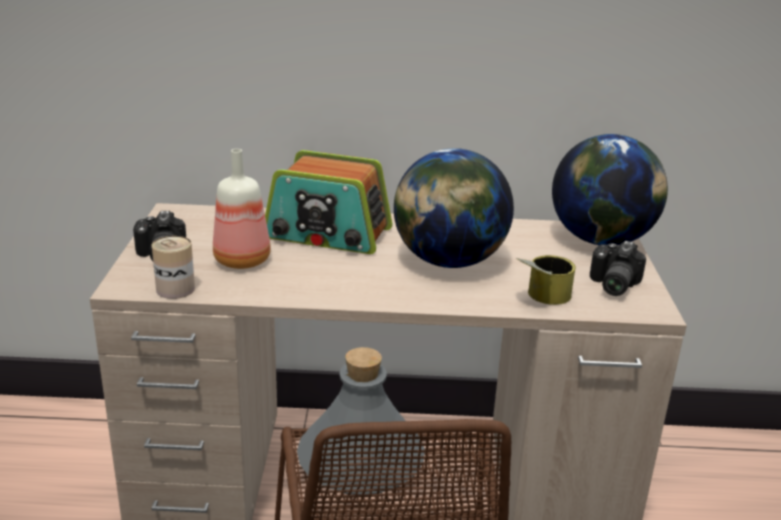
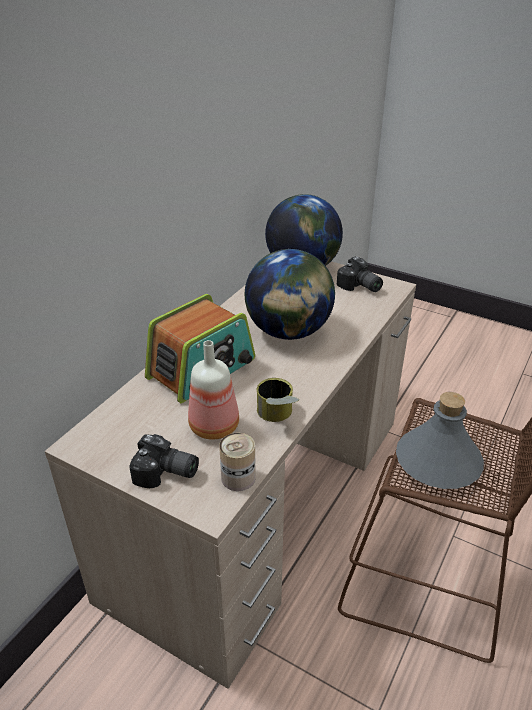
camera: 60 degrees left, 10 degrees up
can [516,255,576,305] -> can moved to [257,378,299,422]

